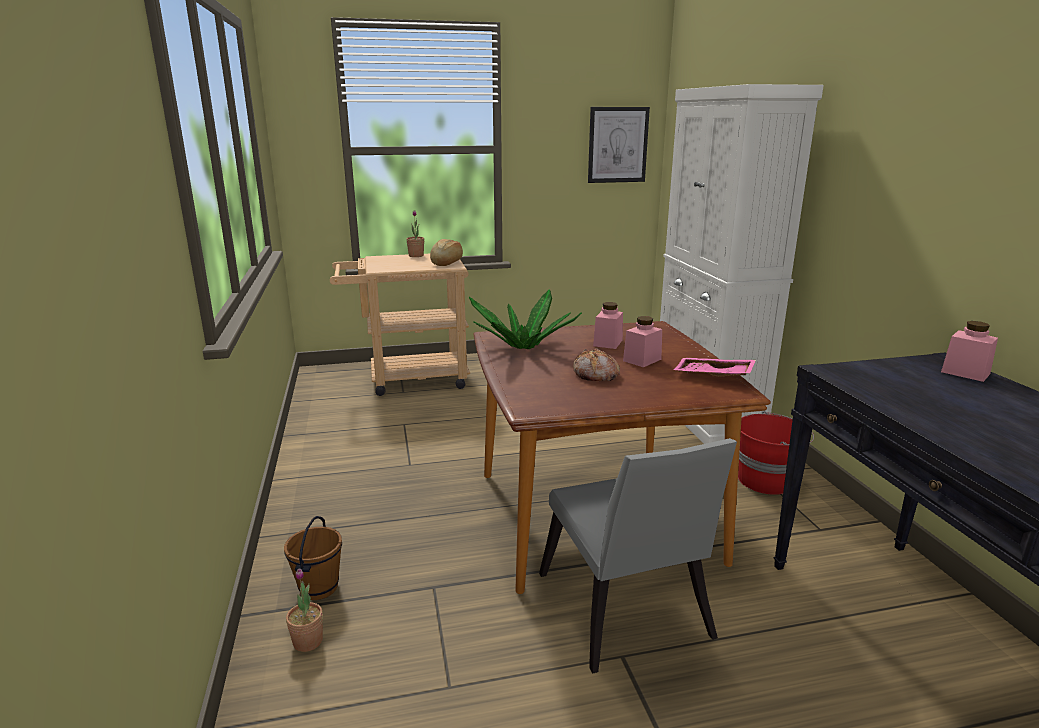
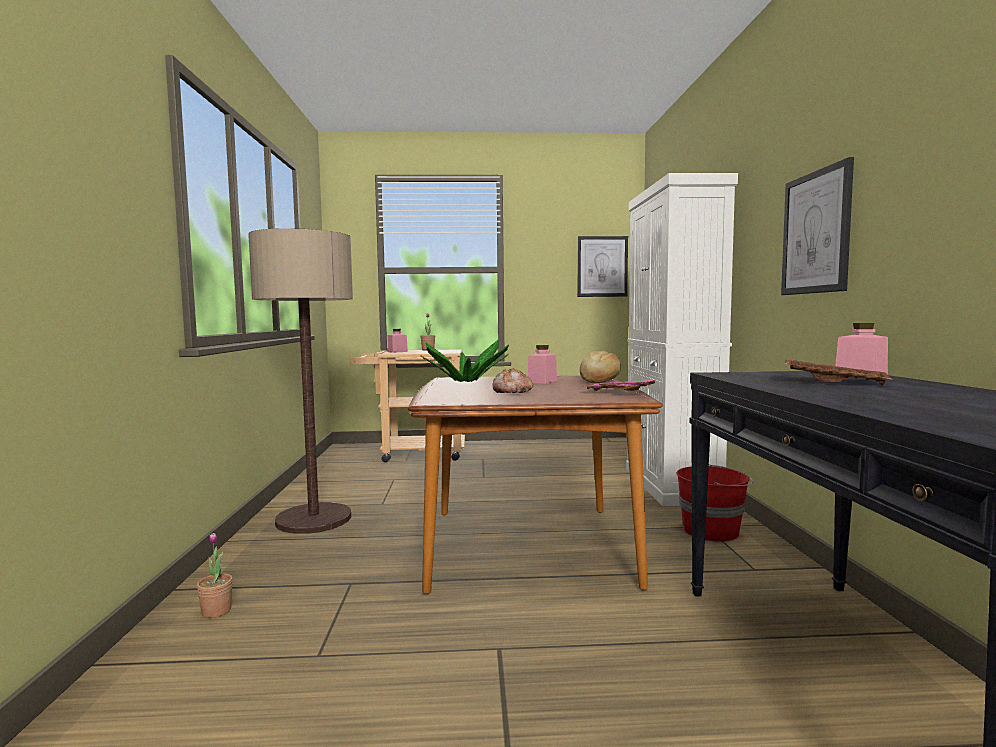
camera: 10 degrees right, 15 degrees down
brown bucket [284,516,342,600] -> none
bread [430,239,463,266] -> bread moved to [580,351,621,383]
grey chair [539,438,737,673] -> none
pink jar [623,316,662,367] -> pink jar moved to [387,329,408,353]
none -> floor lamp [248,228,353,534]
none -> picture [781,157,854,295]
none -> brown tray [785,359,894,386]

